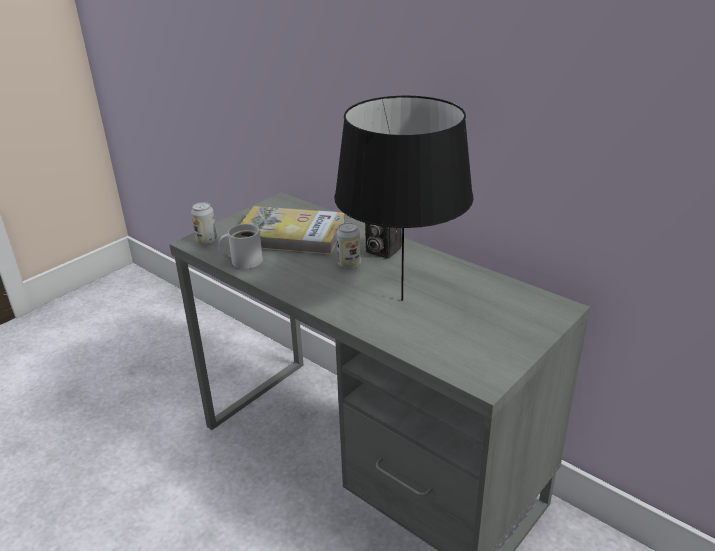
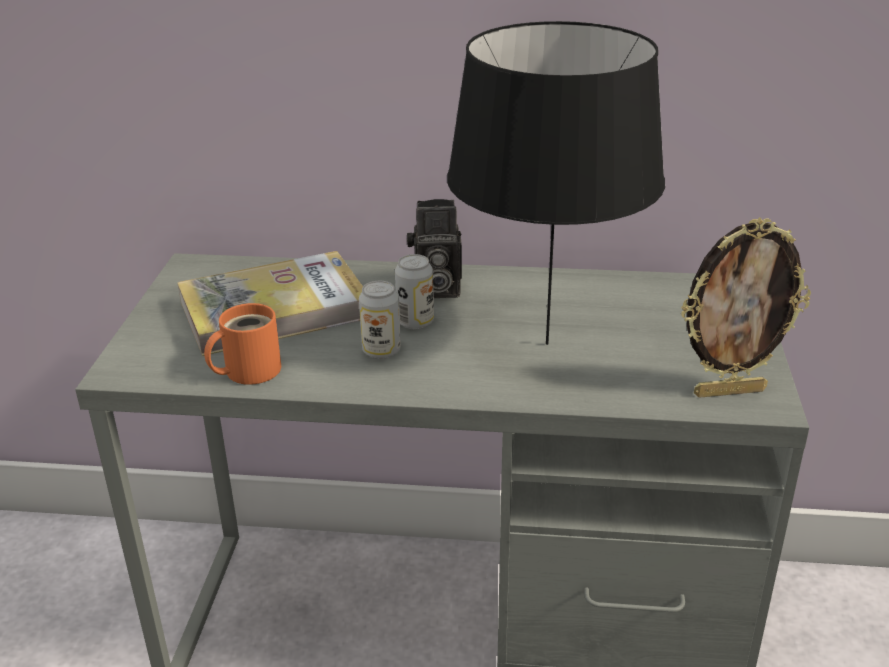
camera: 35 degrees left, 0 degrees up
can [191,202,217,245] -> can moved to [359,281,401,359]
white mug [218,224,263,269] -> orange mug [204,303,281,385]
none -> picture frame [681,217,811,398]

